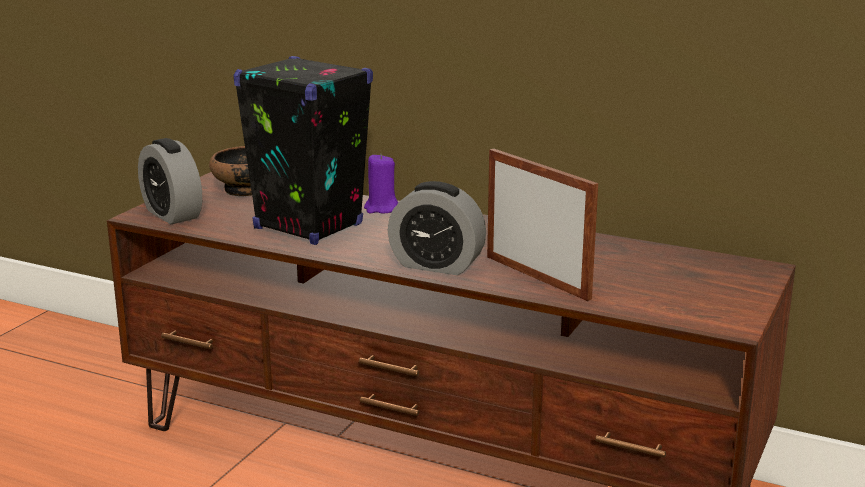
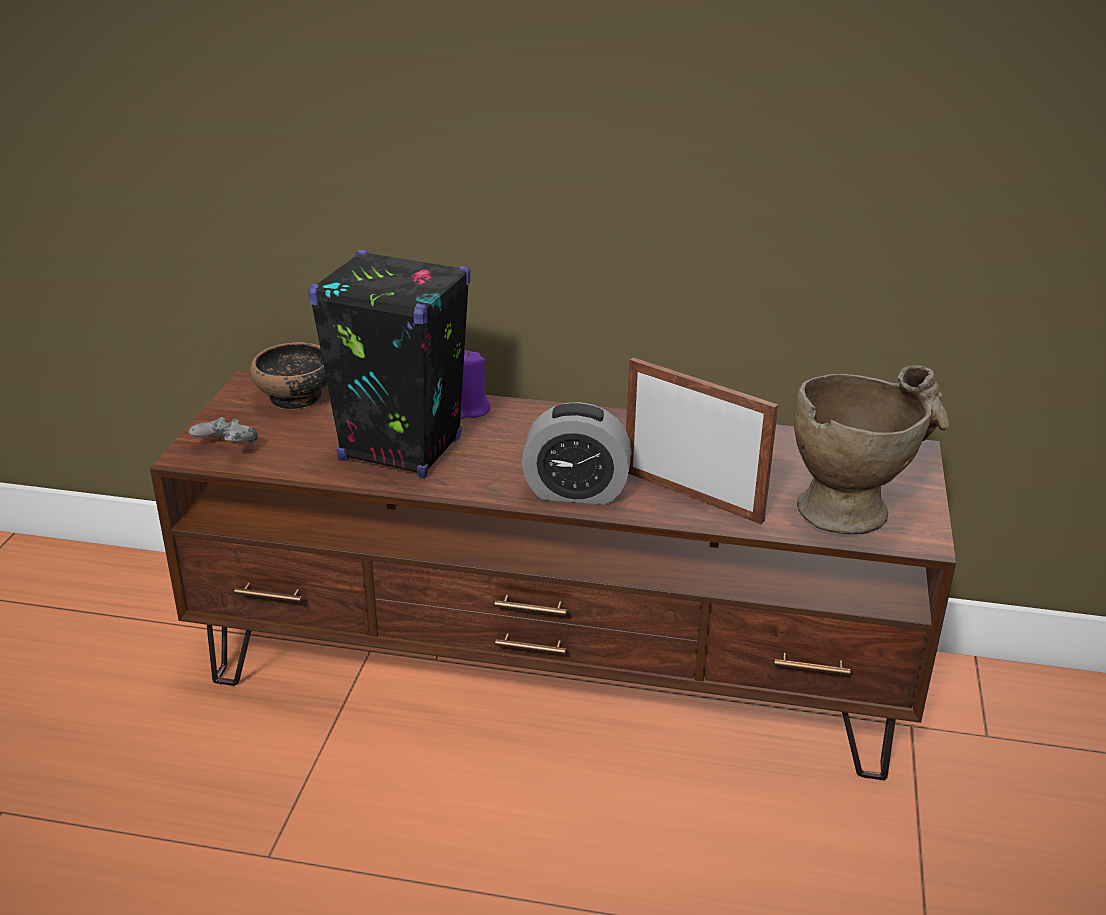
camera: 15 degrees left, 10 degrees up
alarm clock [138,138,202,224] -> grey game controller [189,417,258,444]
none -> beige vase [794,365,949,534]

